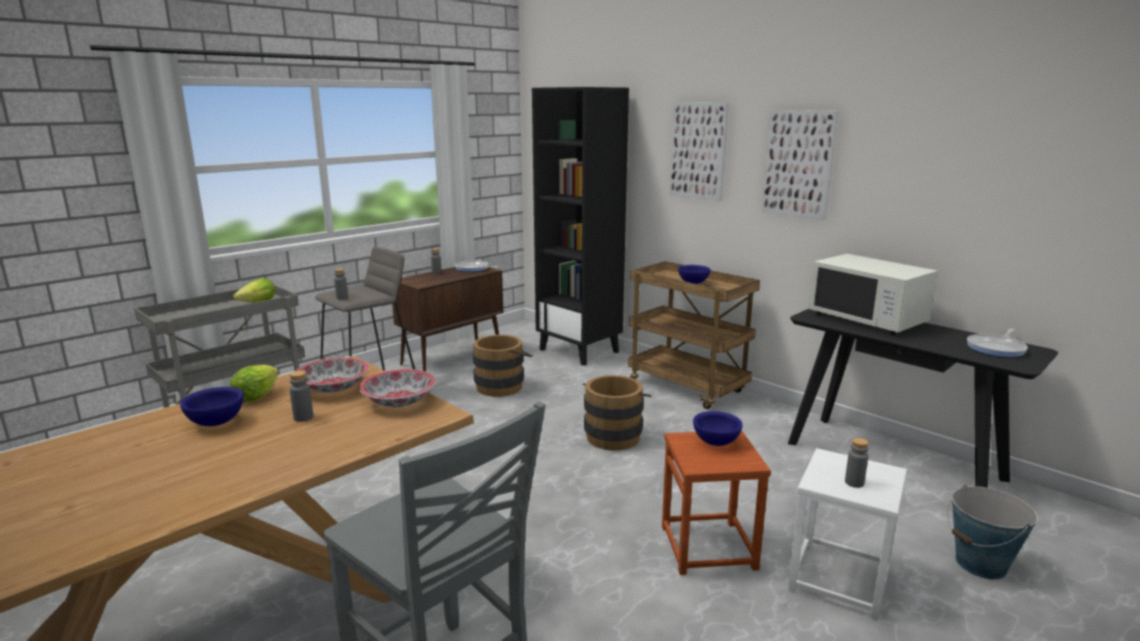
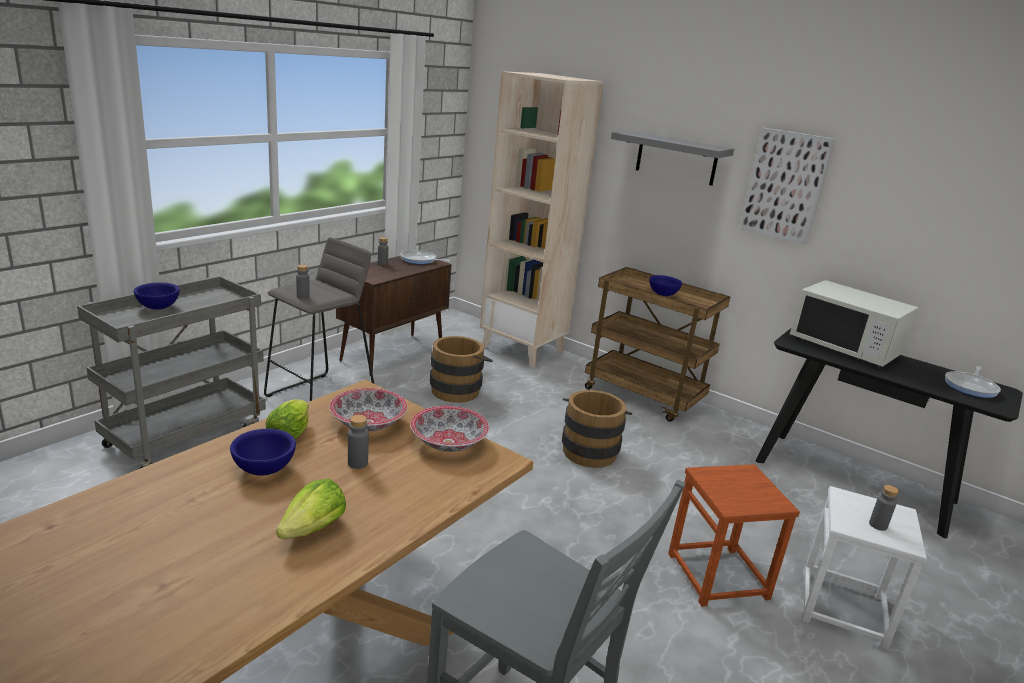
camera: 10 degrees left, 5 degrees up
lettuce [233,278,275,302] -> lettuce moved to [276,479,346,539]
black bookcase [532,87,629,366] -> beige bookcase [480,71,604,367]
picture [670,102,729,201] -> grey shelf [611,131,734,186]
blue bowl [693,411,743,446] -> blue bowl moved to [134,283,180,310]
bucket [947,484,1038,579] -> none

